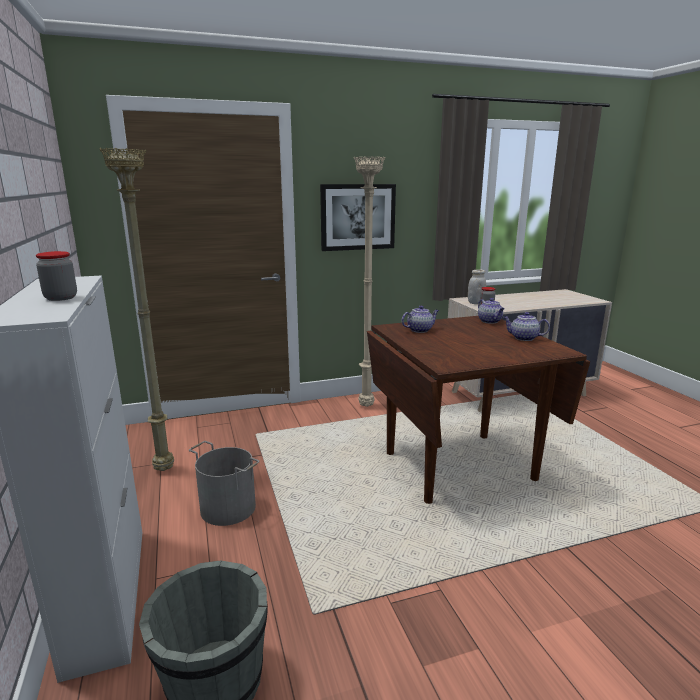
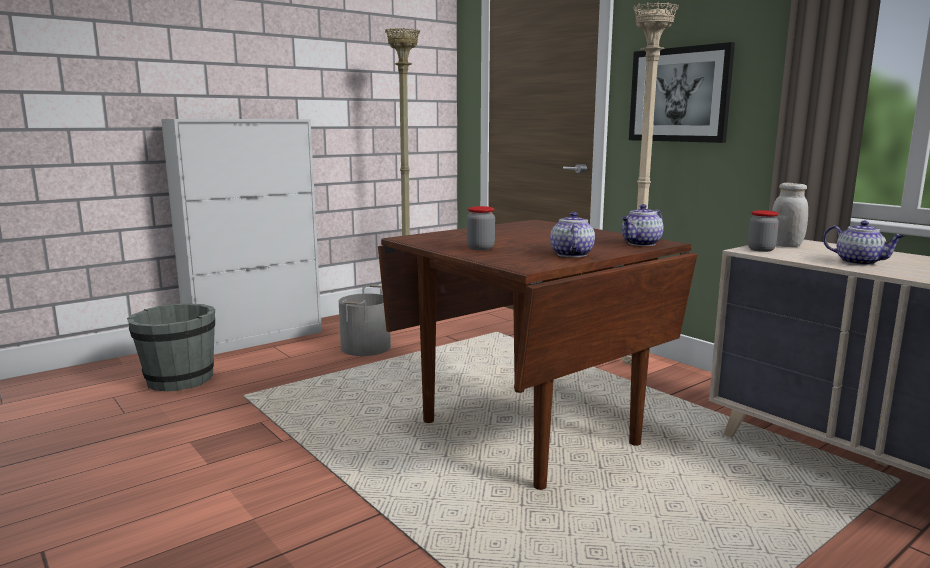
camera: 70 degrees right, 5 degrees down
jar [36,251,77,301] -> jar moved to [467,206,495,250]
teapot [401,306,439,333] -> teapot moved to [823,221,905,265]

